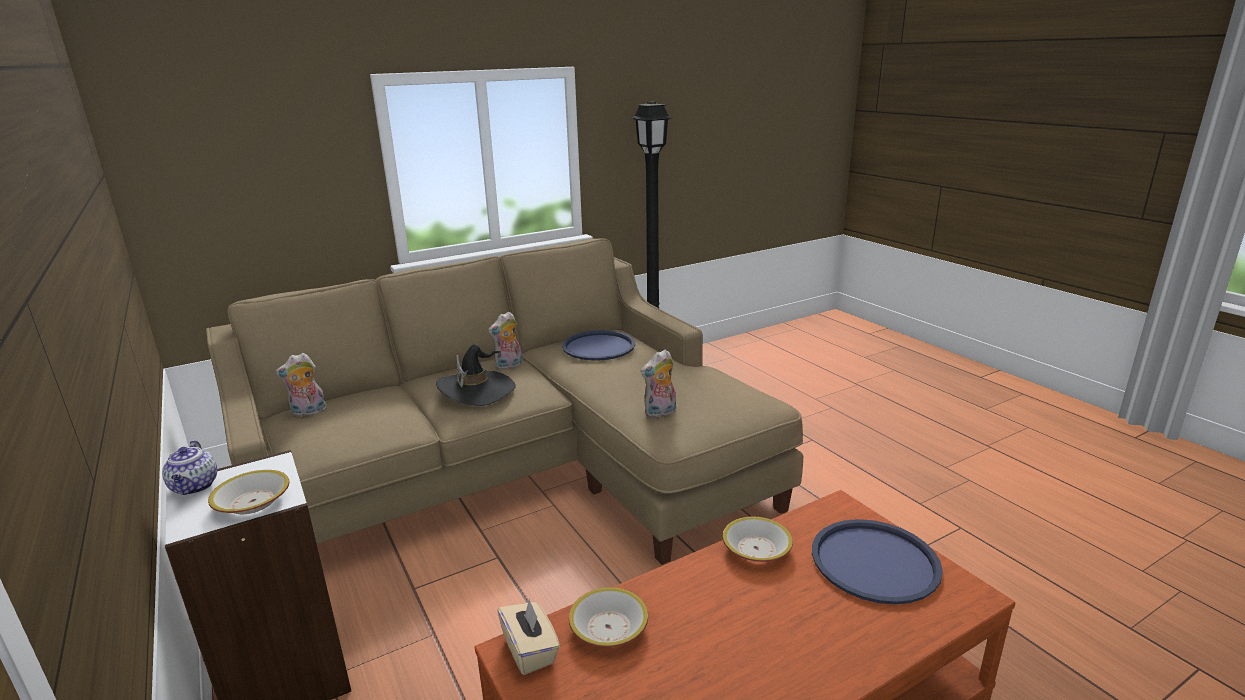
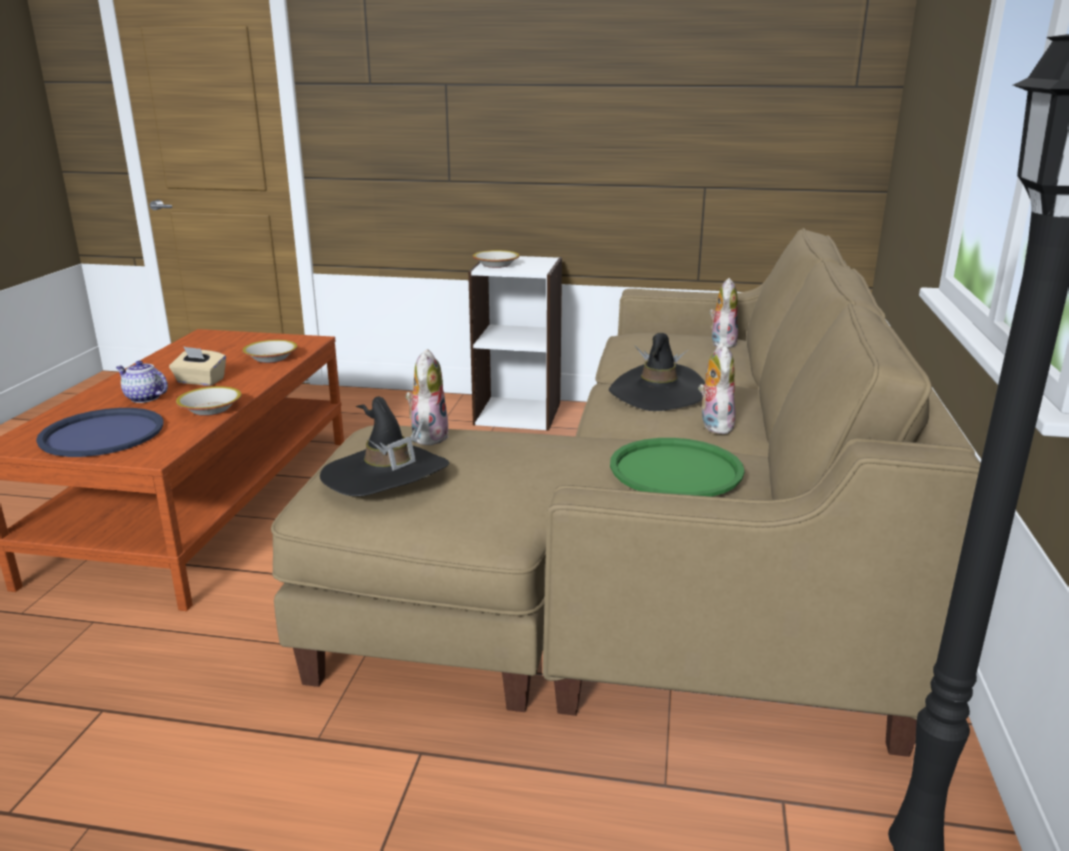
camera: 130 degrees right, 0 degrees up
teapot [162,440,217,495] -> teapot moved to [116,361,168,403]
beige tissue box [497,598,560,675] -> beige tissue box moved to [169,346,226,386]
blue tray [562,330,635,361] -> green tray [610,438,744,497]
none -> black hat [320,397,449,496]

